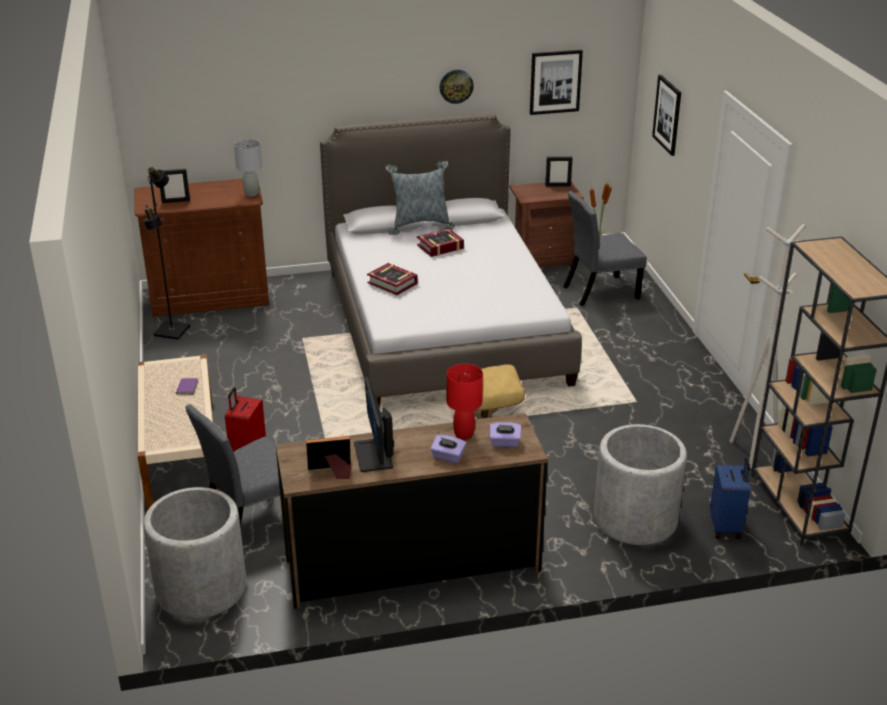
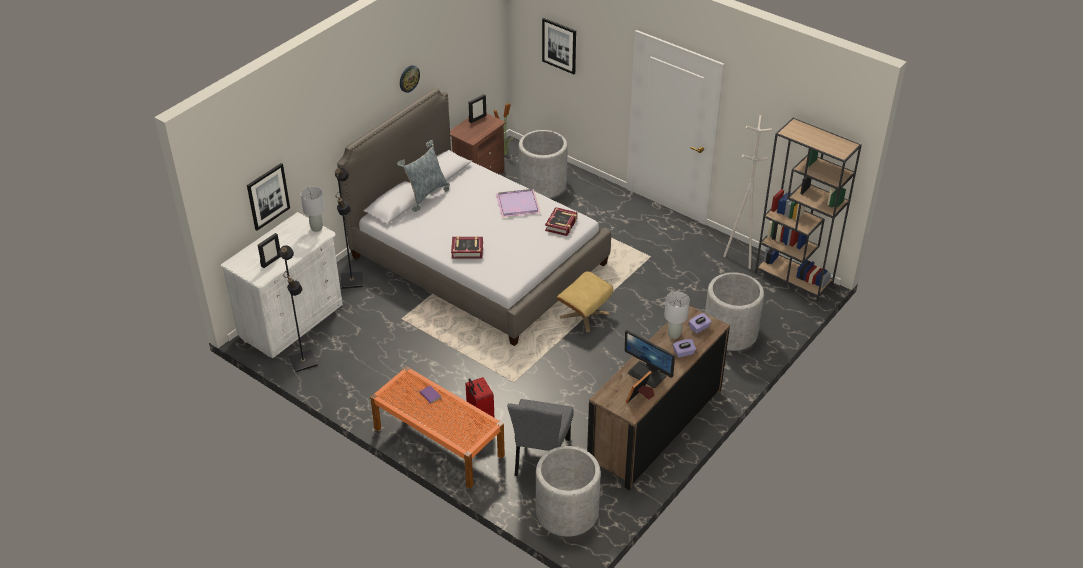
camera: 40 degrees left, 10 degrees up
brown dresser [134,179,269,317] -> white dresser [220,212,343,358]
beige bench [138,355,220,510] -> orange bench [370,366,505,489]
book [417,228,464,257] -> book moved to [545,207,577,236]
red table lamp [447,364,483,440] -> grey table lamp [664,291,690,339]
picture [530,50,583,115] -> picture moved to [247,163,290,231]
grey chair [563,191,647,306] -> grey planter [518,130,568,198]
blue suitcase [710,458,750,539] -> none
none -> black floor lamp [334,168,363,289]
none -> purple tray [496,189,541,217]

